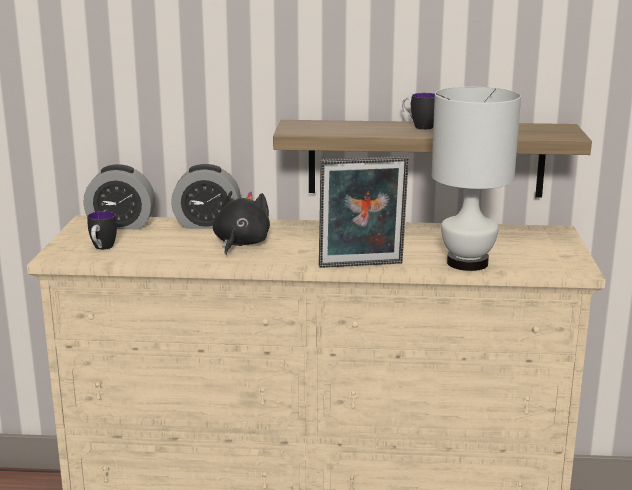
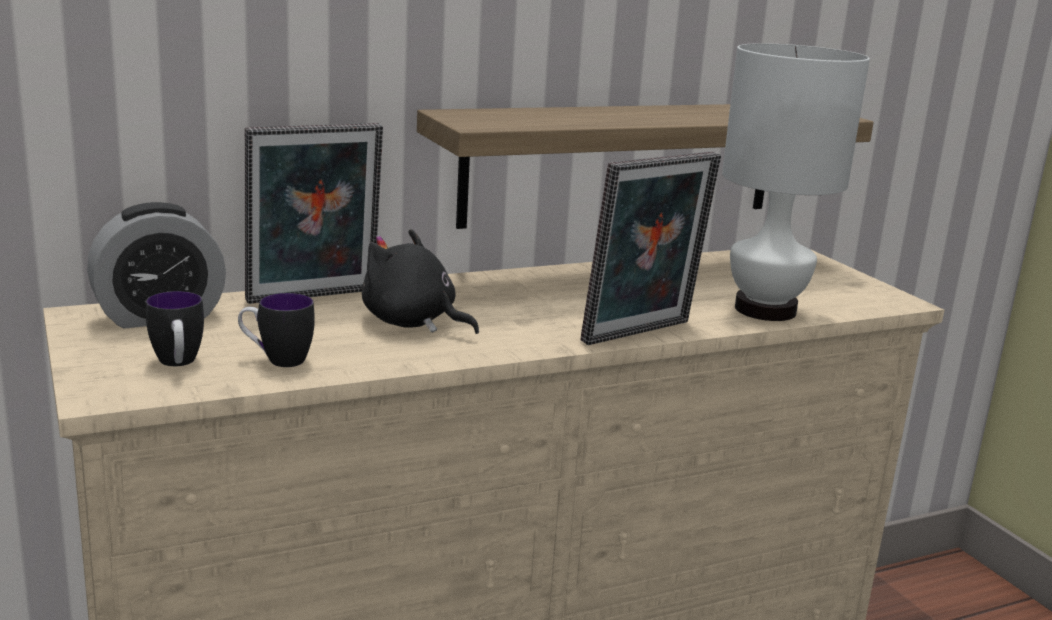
camera: 30 degrees left, 0 degrees up
alarm clock [171,164,241,229] -> picture frame [244,123,383,304]
black plush toy [213,191,270,255] -> black plush toy turned 45 degrees counterclockwise [361,229,479,334]
mug [402,93,435,130] -> mug moved to [238,293,315,367]

